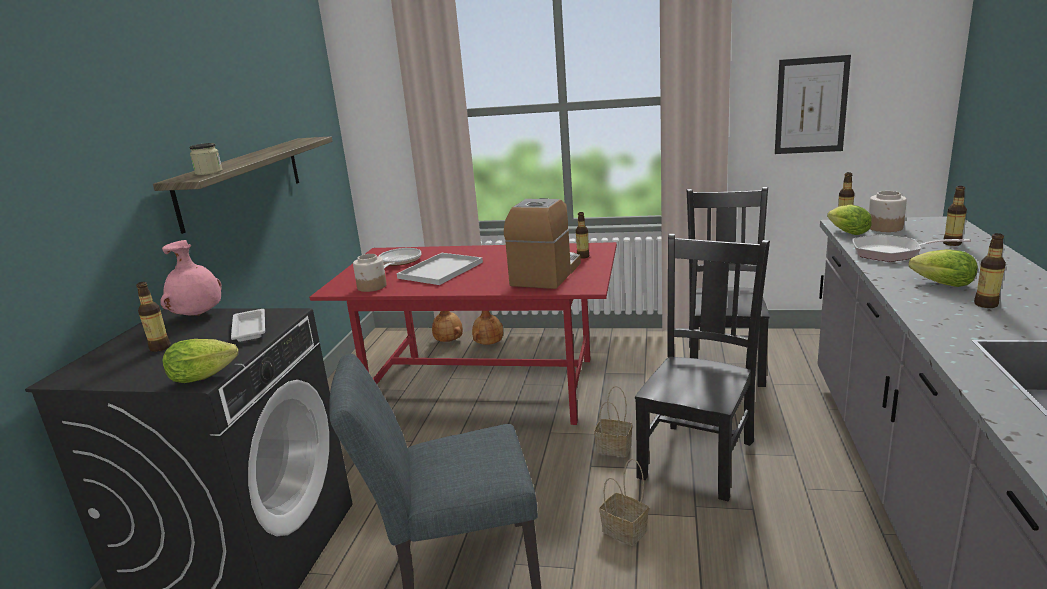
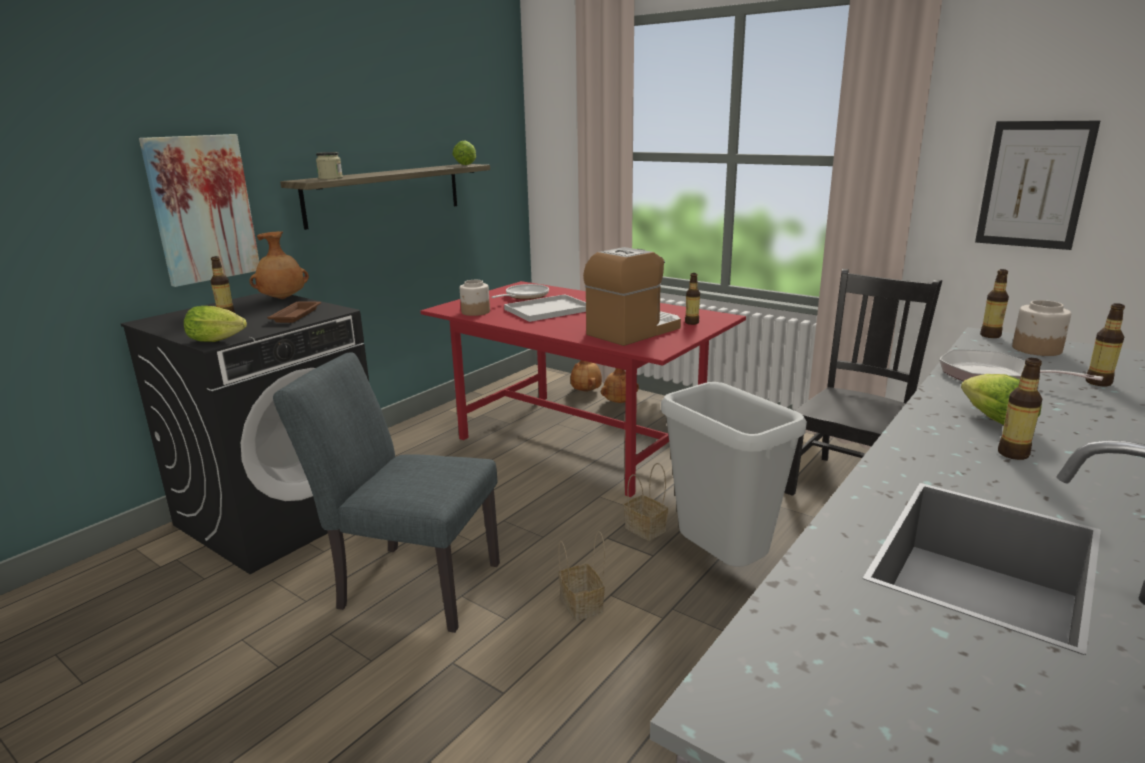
camera: 25 degrees right, 0 degrees up
pink vase [160,240,222,316] -> brown vase [249,231,309,299]
white tray [231,309,265,342] -> brown tray [267,302,321,323]
black chair [635,234,770,501] -> grey trash can [661,382,807,567]
lettuce [827,205,872,235] -> lettuce moved to [452,140,476,165]
none -> picture [139,134,259,287]

